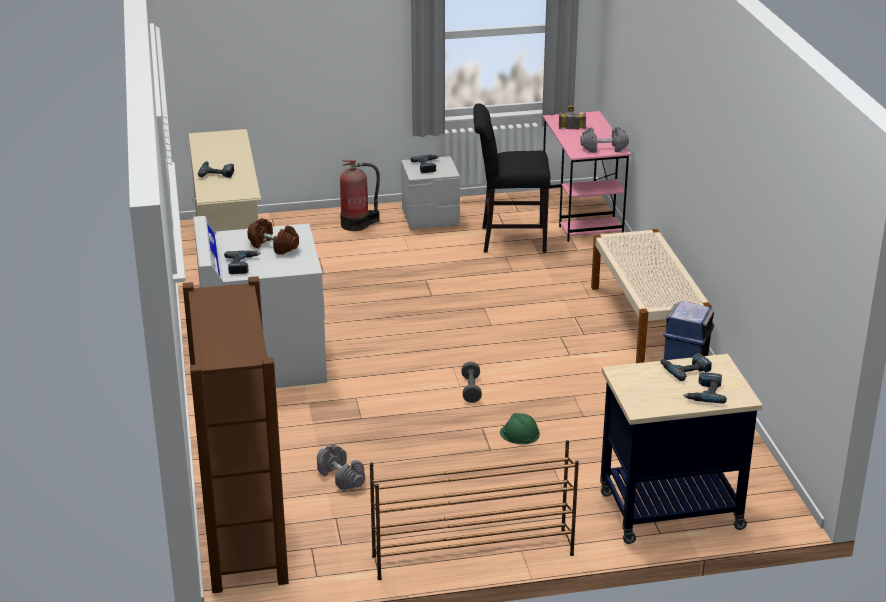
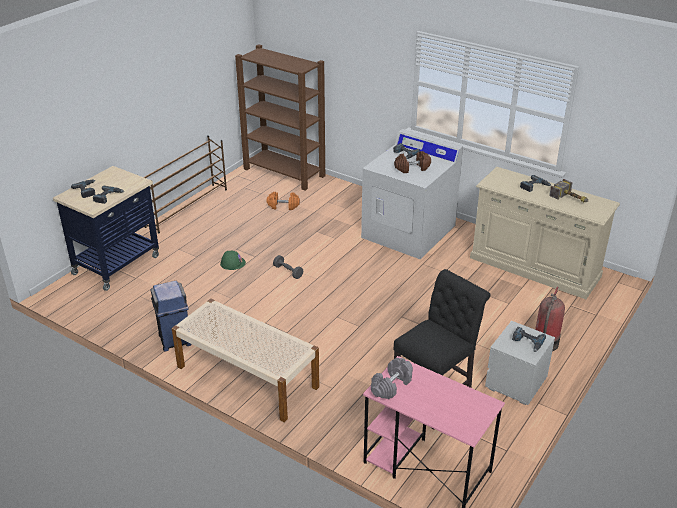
camera: 135 degrees right, 5 degrees up
grey dumbbell [317,445,365,491] -> orange dumbbell [267,192,300,210]
hammer [559,105,586,129] -> hammer moved to [549,179,588,202]

